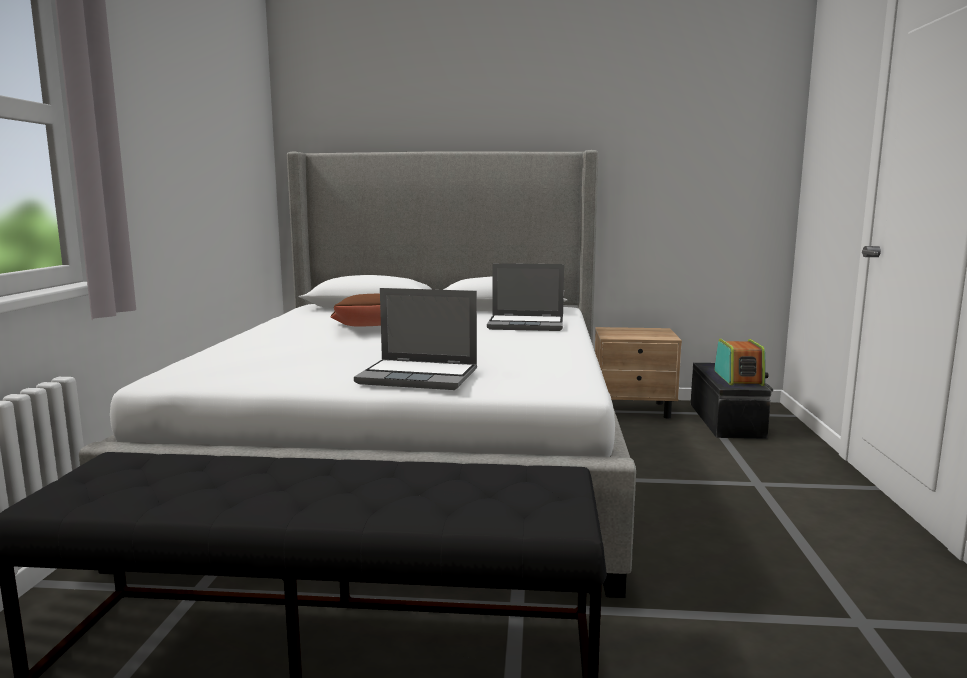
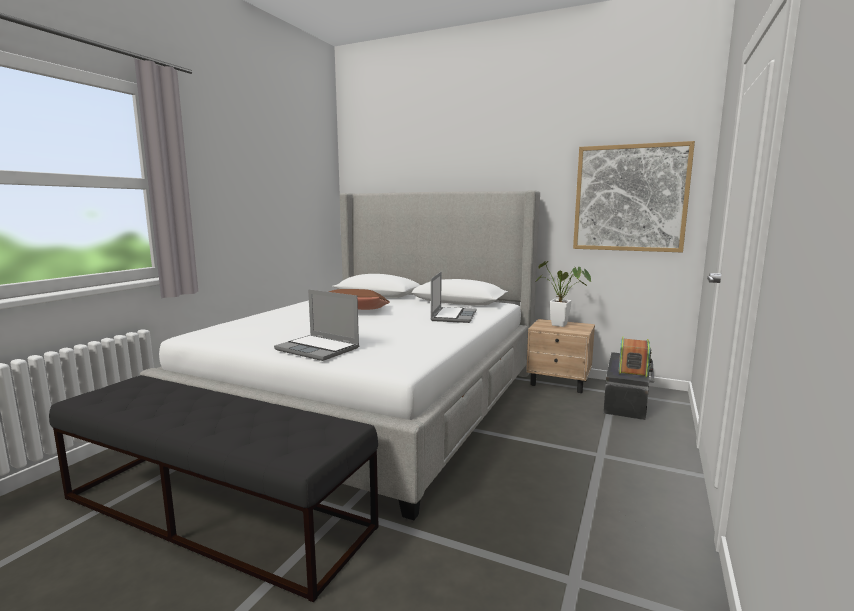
camera: 20 degrees right, 0 degrees up
laptop [487,263,564,331] -> laptop turned 105 degrees counterclockwise [430,272,476,323]
none -> potted plant [535,261,591,327]
none -> picture [573,141,695,252]

